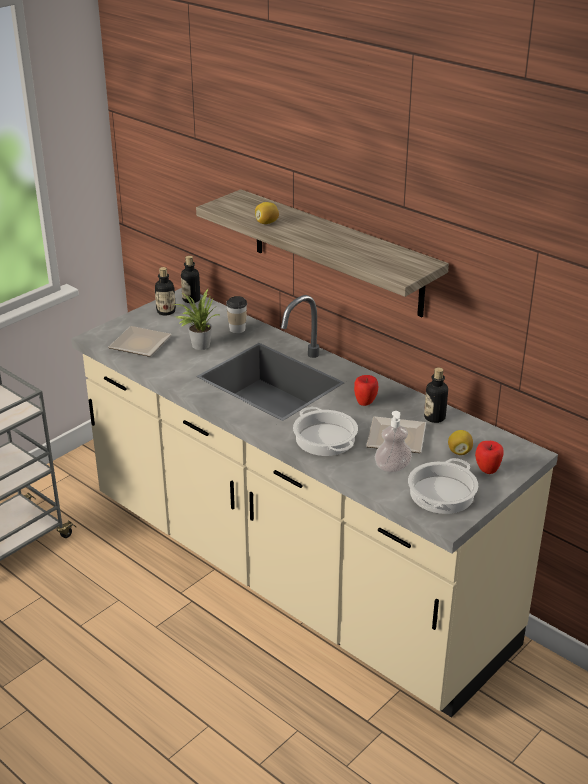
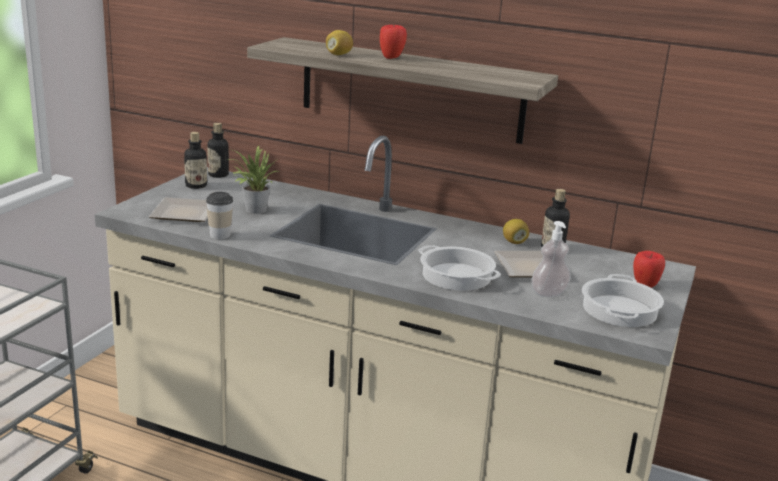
camera: 20 degrees left, 10 degrees down
cup [226,296,247,333] -> cup moved to [206,192,233,239]
apple [354,375,378,406] -> apple moved to [380,25,407,59]
lemon [448,430,473,455] -> lemon moved to [503,219,529,244]

